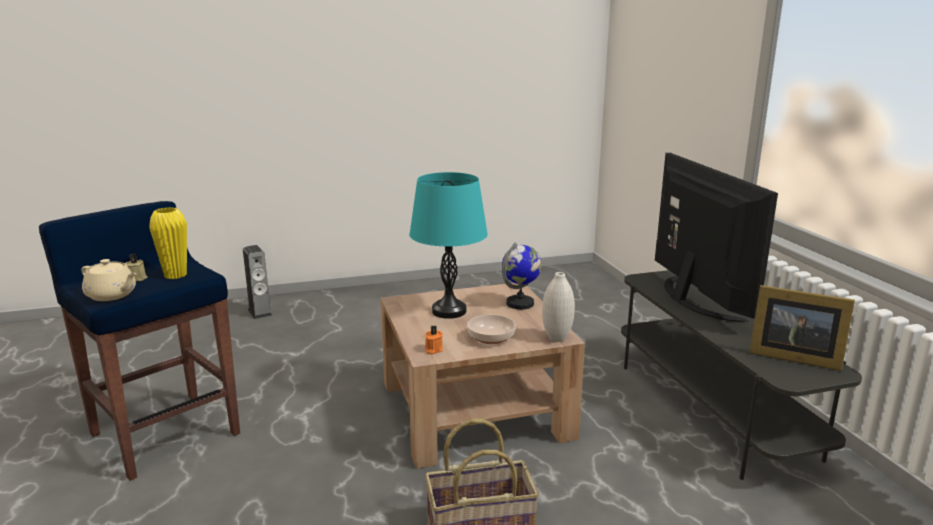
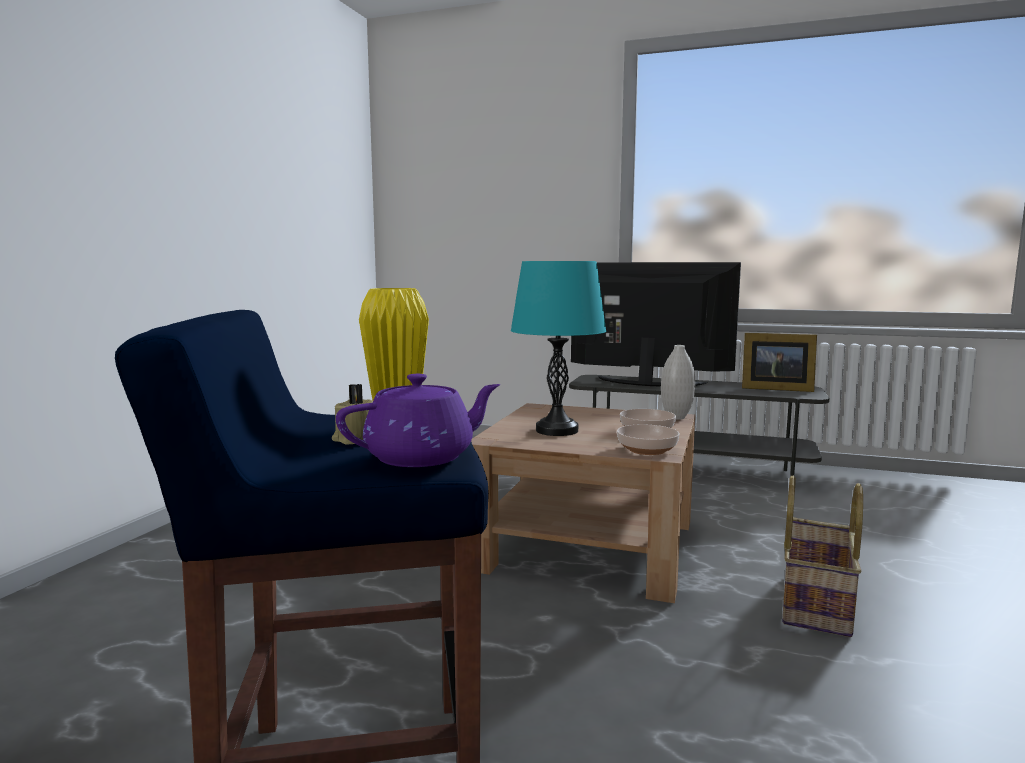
camera: 55 degrees left, 10 degrees down
beige teapot [81,259,136,301] -> purple teapot [336,374,500,467]
speaker [243,245,272,319] -> none
orange candle [425,326,443,354] -> bowl [617,424,679,455]
globe [502,243,542,309] -> none
picture frame [749,285,855,371] -> picture frame turned 45 degrees clockwise [742,333,817,392]

